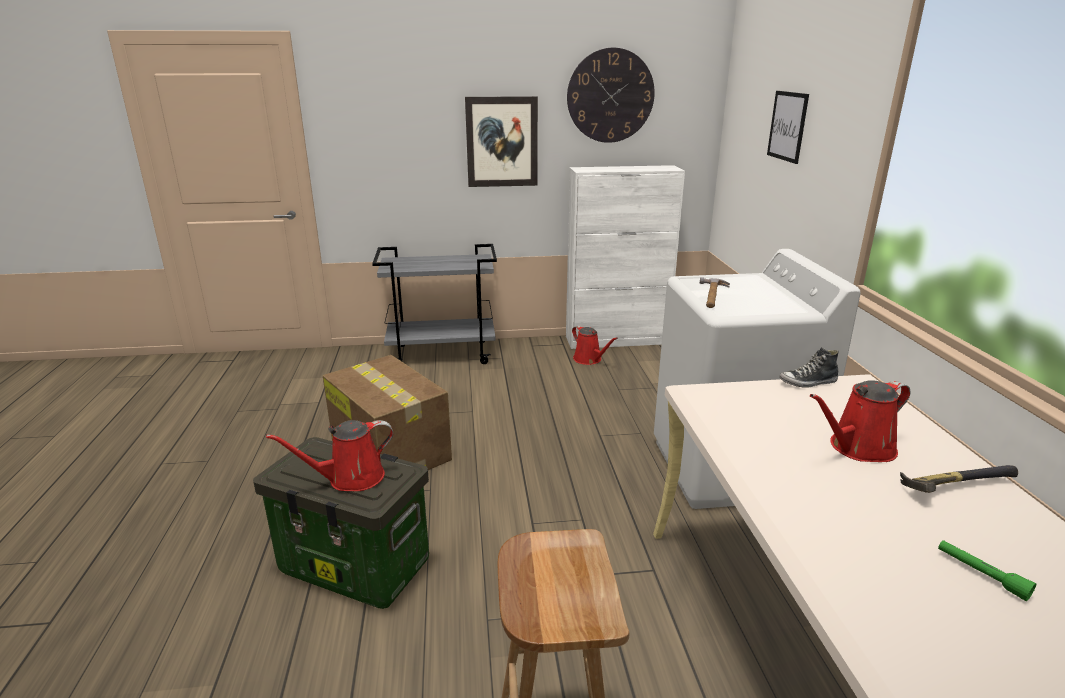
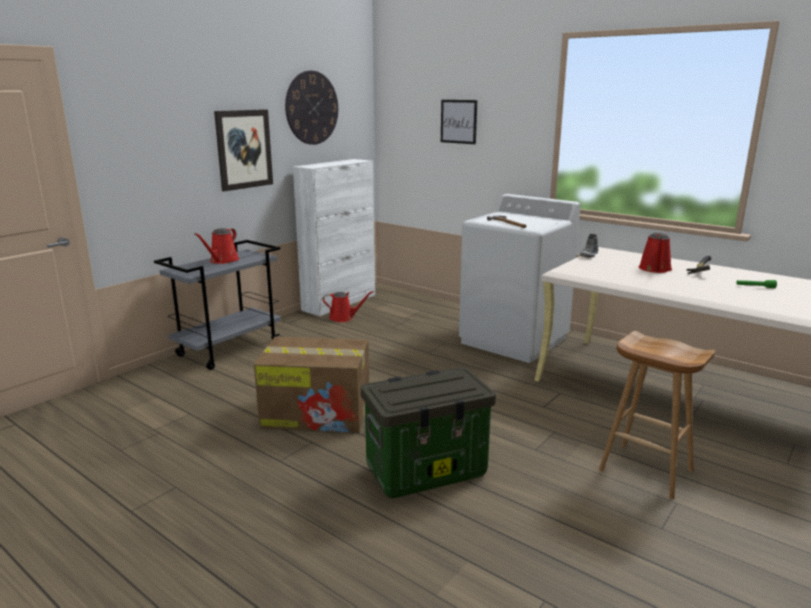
camera: 45 degrees left, 5 degrees down
red watering can [266,420,394,491] -> red watering can moved to [194,228,239,264]

